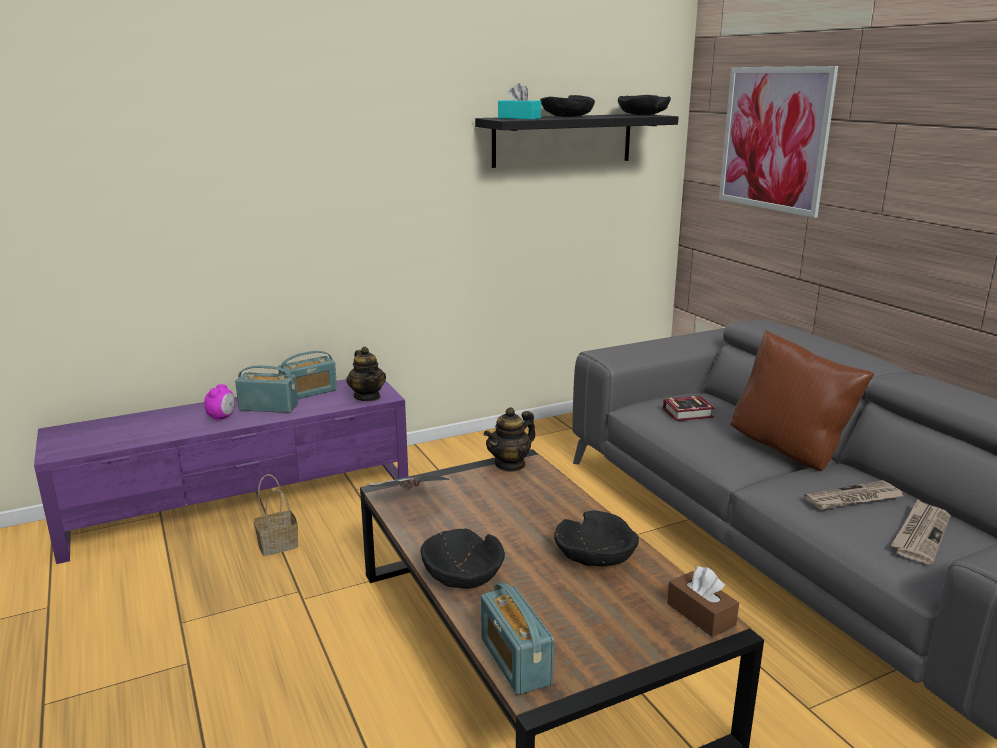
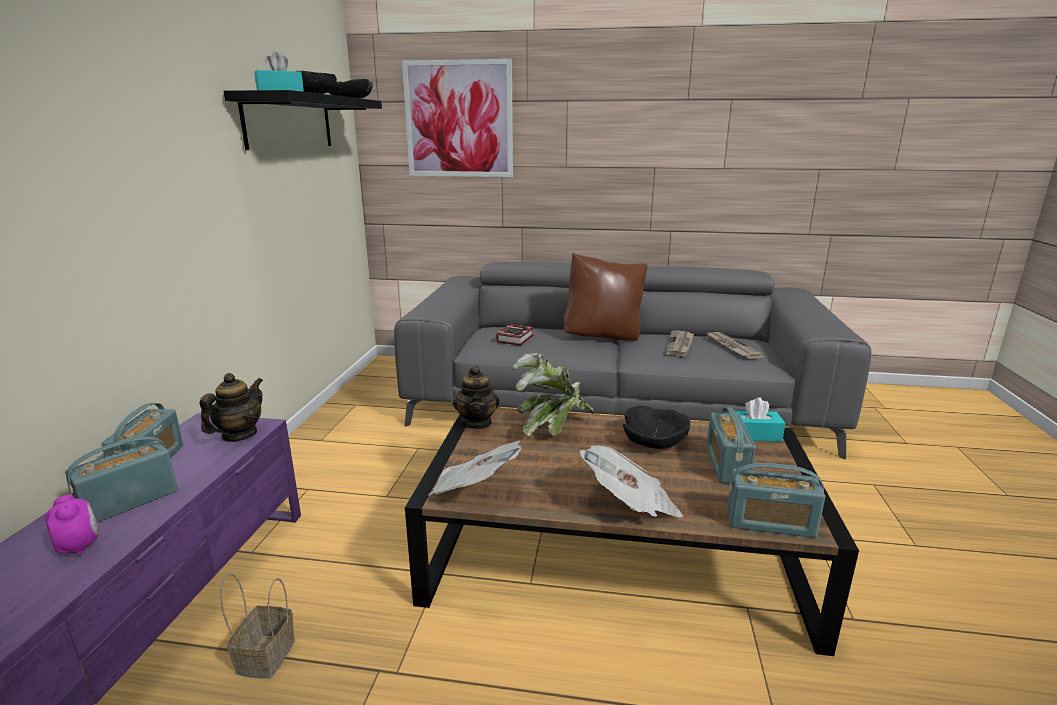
camera: 55 degrees left, 0 degrees up
teapot [346,347,386,401] -> teapot turned 75 degrees counterclockwise [200,373,263,442]
black bowl [420,529,505,589] -> newspaper [580,445,683,517]
brown tissue box [667,566,739,637] -> turquoise tissue box [735,397,785,441]
none -> potted plant [513,353,594,436]
none -> radio [707,407,756,483]

